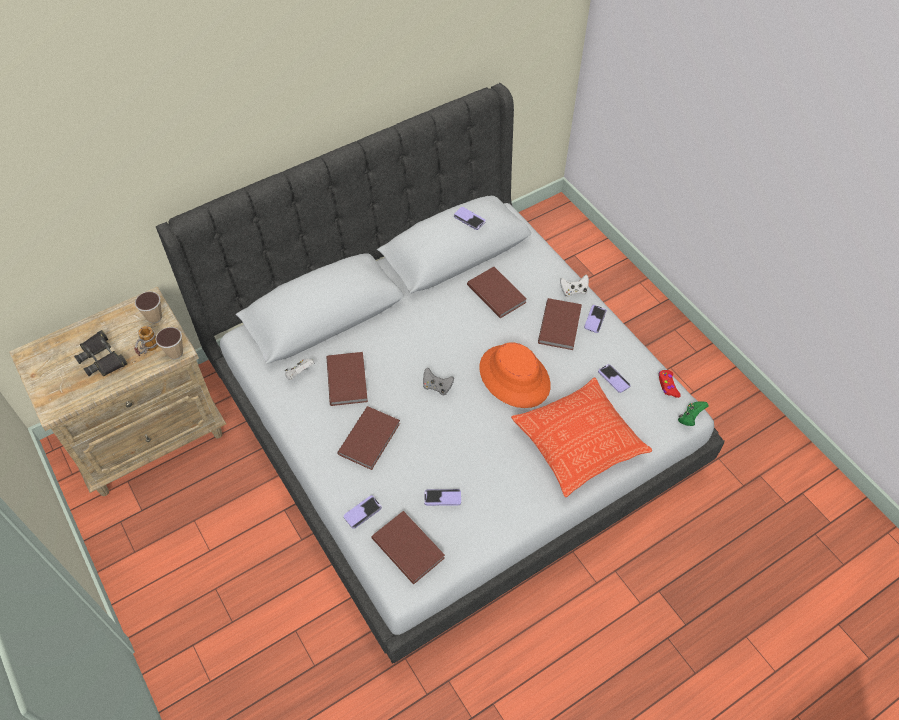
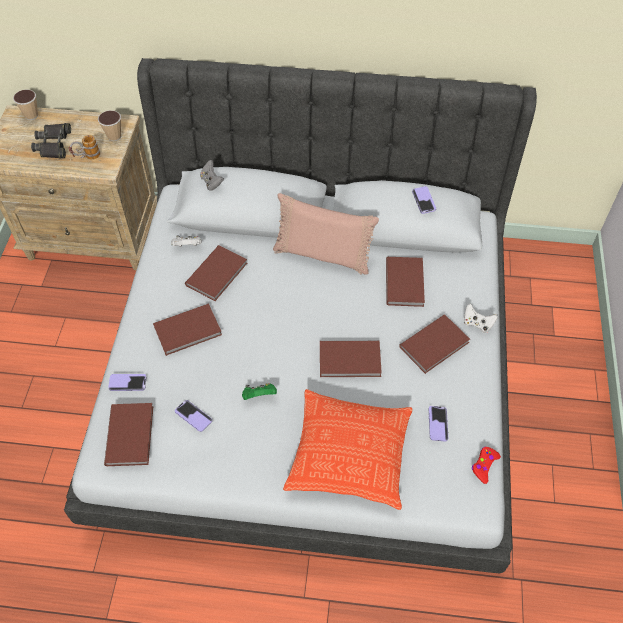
camera: 40 degrees right, 0 degrees up
cup [155,327,183,360] -> cup moved to [13,89,38,120]
grey game controller [423,368,454,395] -> grey game controller moved to [200,160,224,191]
orange hat [479,342,551,408] -> brown book [320,341,382,377]
phone [584,305,607,333] -> none
green game controller [678,402,709,426] -> green game controller moved to [242,383,277,400]
none -> beige pillow [273,193,379,275]

